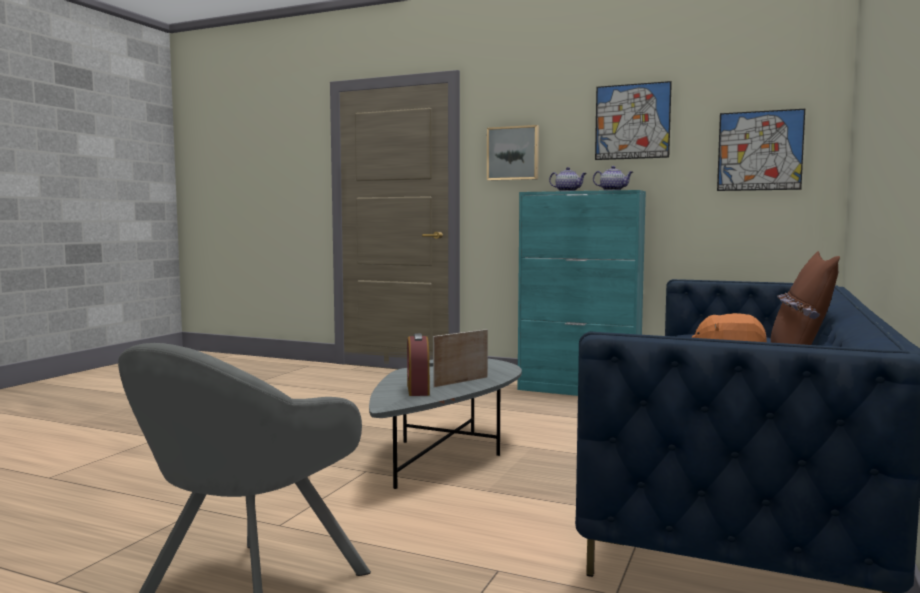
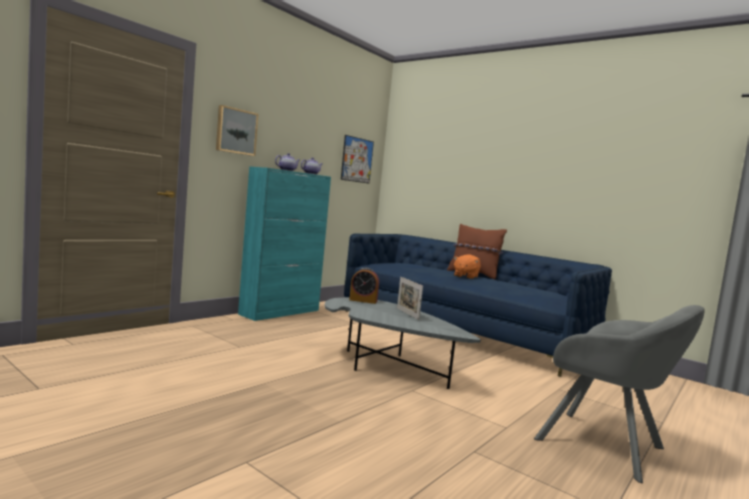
camera: 75 degrees left, 0 degrees up
alarm clock [407,333,430,396] -> alarm clock moved to [349,268,379,304]
picture [595,81,672,160] -> none

